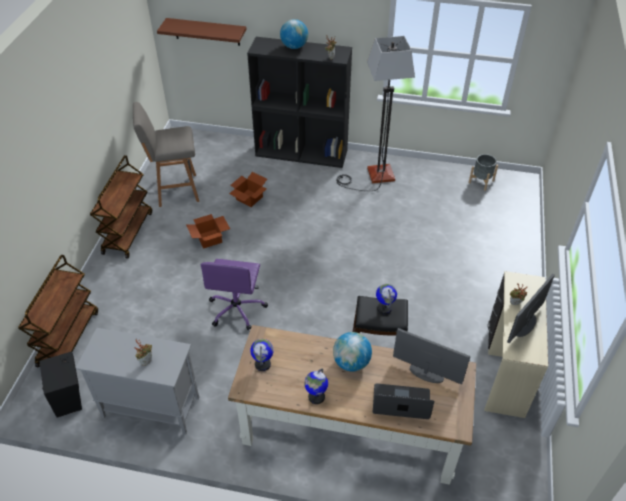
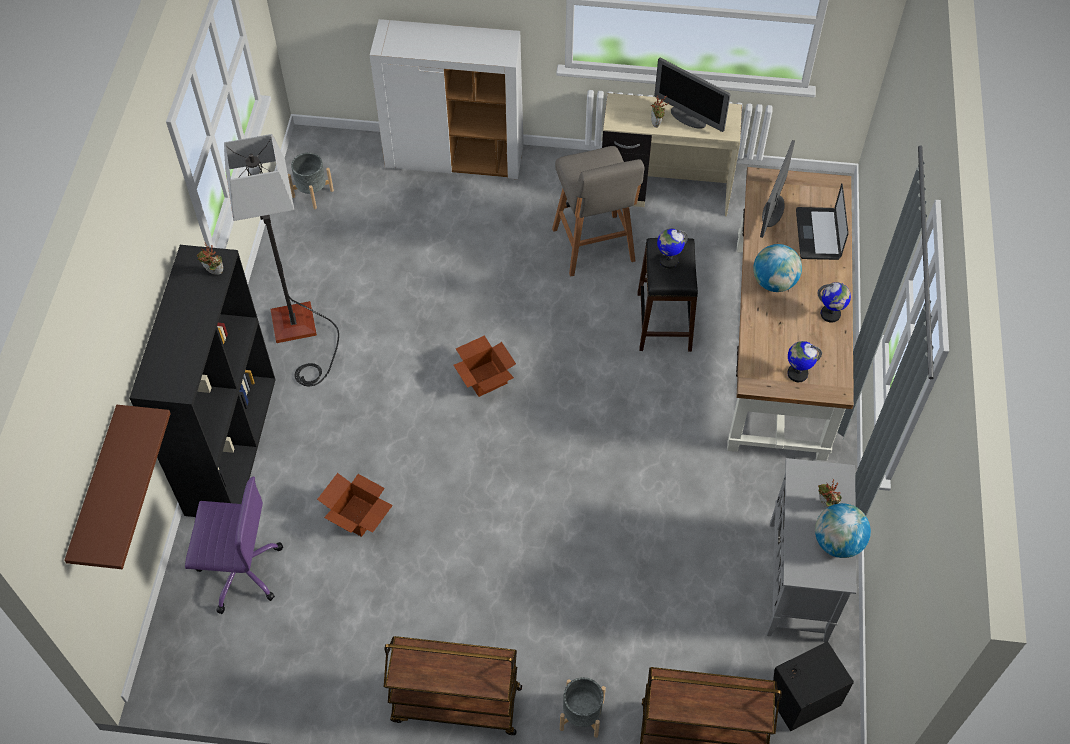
camera: 95 degrees left, 10 degrees up
grey stool [133,102,199,207] -> grey stool moved to [552,146,644,277]
cardboard box [186,214,230,249] -> cardboard box moved to [453,335,516,397]
purple office chair [200,259,268,330] -> purple office chair moved to [185,476,283,614]
globe [280,19,308,49] -> globe moved to [815,503,871,558]
none -> white cabinet [370,19,524,179]
none -> grey planter [560,677,606,738]

